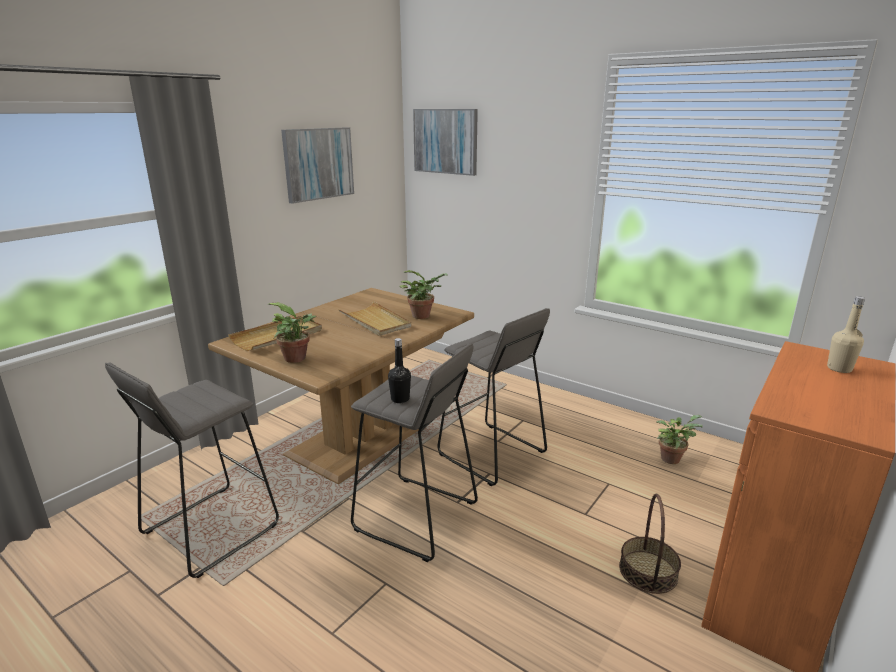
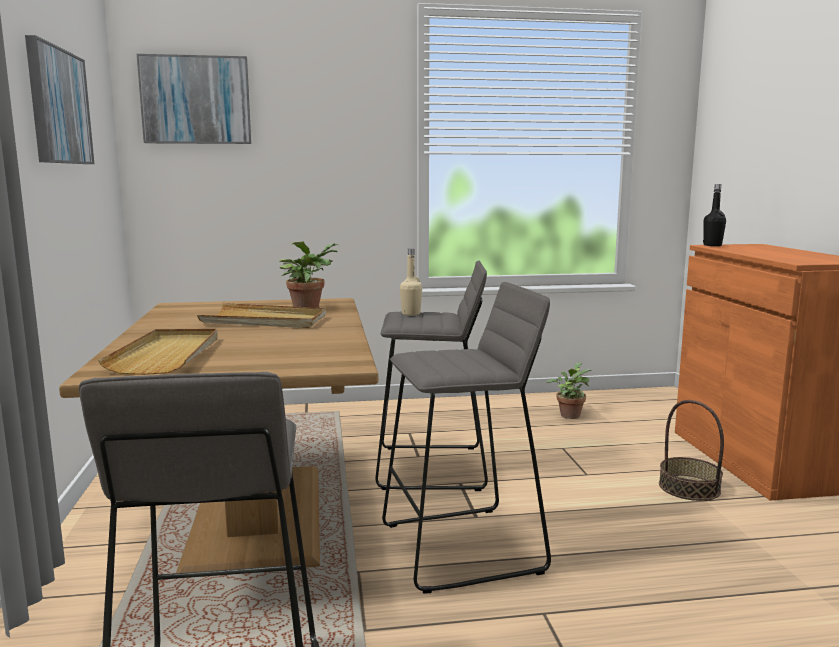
camera: 45 degrees left, 10 degrees down
potted plant [268,302,316,363] -> none
black bottle [388,338,411,403] -> black bottle moved to [703,184,726,246]
beige bottle [827,296,865,373] -> beige bottle moved to [400,248,422,316]

